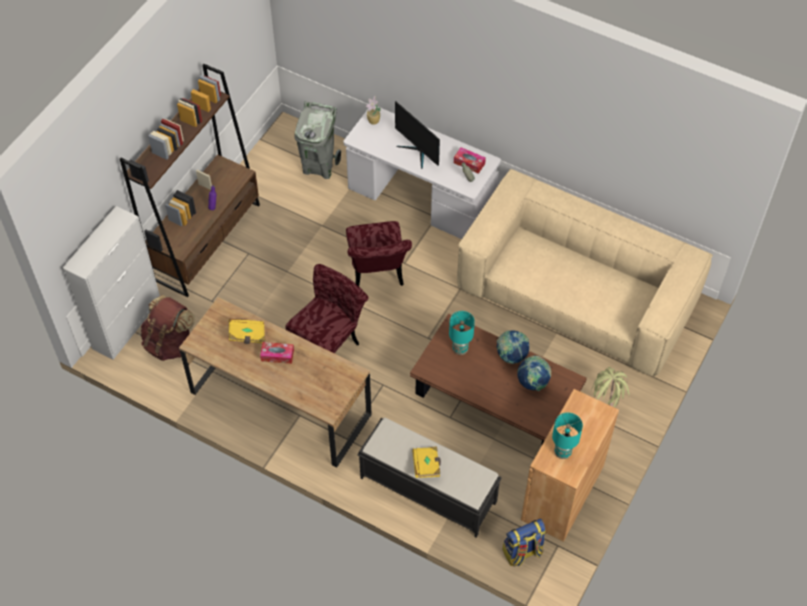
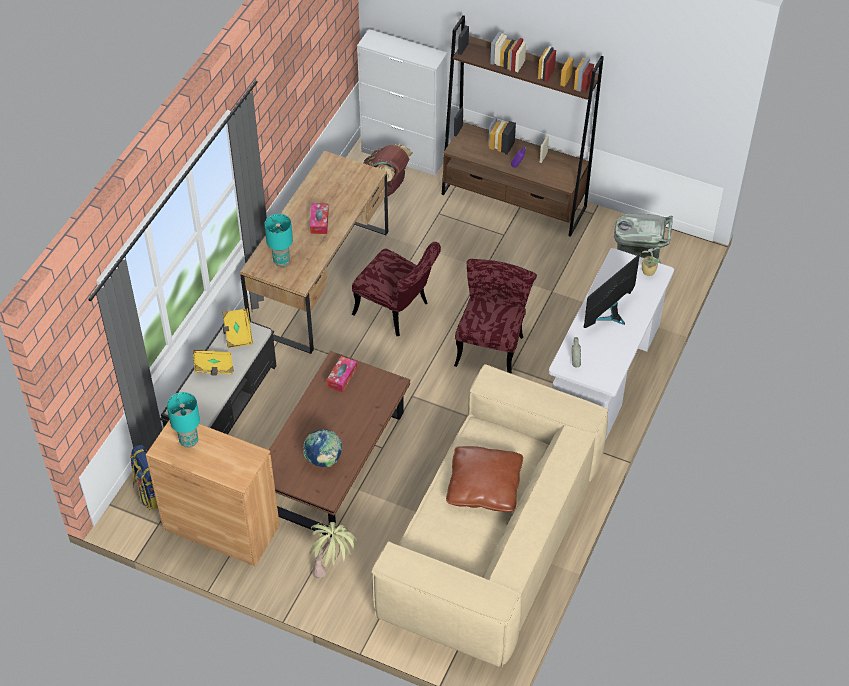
camera: 85 degrees right, 5 degrees down
yellow book [229,318,265,344] -> yellow book moved to [223,309,253,348]
red chair [346,221,412,286] -> red chair turned 120 degrees clockwise [454,259,537,374]
turquoise table lamp [449,311,475,355] -> turquoise table lamp moved to [265,214,293,267]
tissue box [454,147,486,174] -> tissue box moved to [327,356,357,392]
globe [497,330,529,364] -> none
none -> brown pillow [446,446,523,512]

